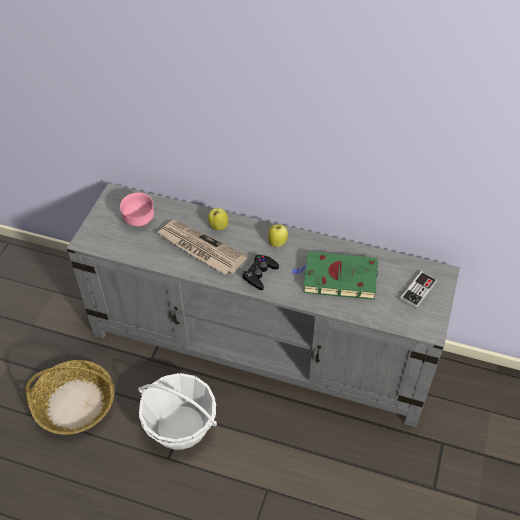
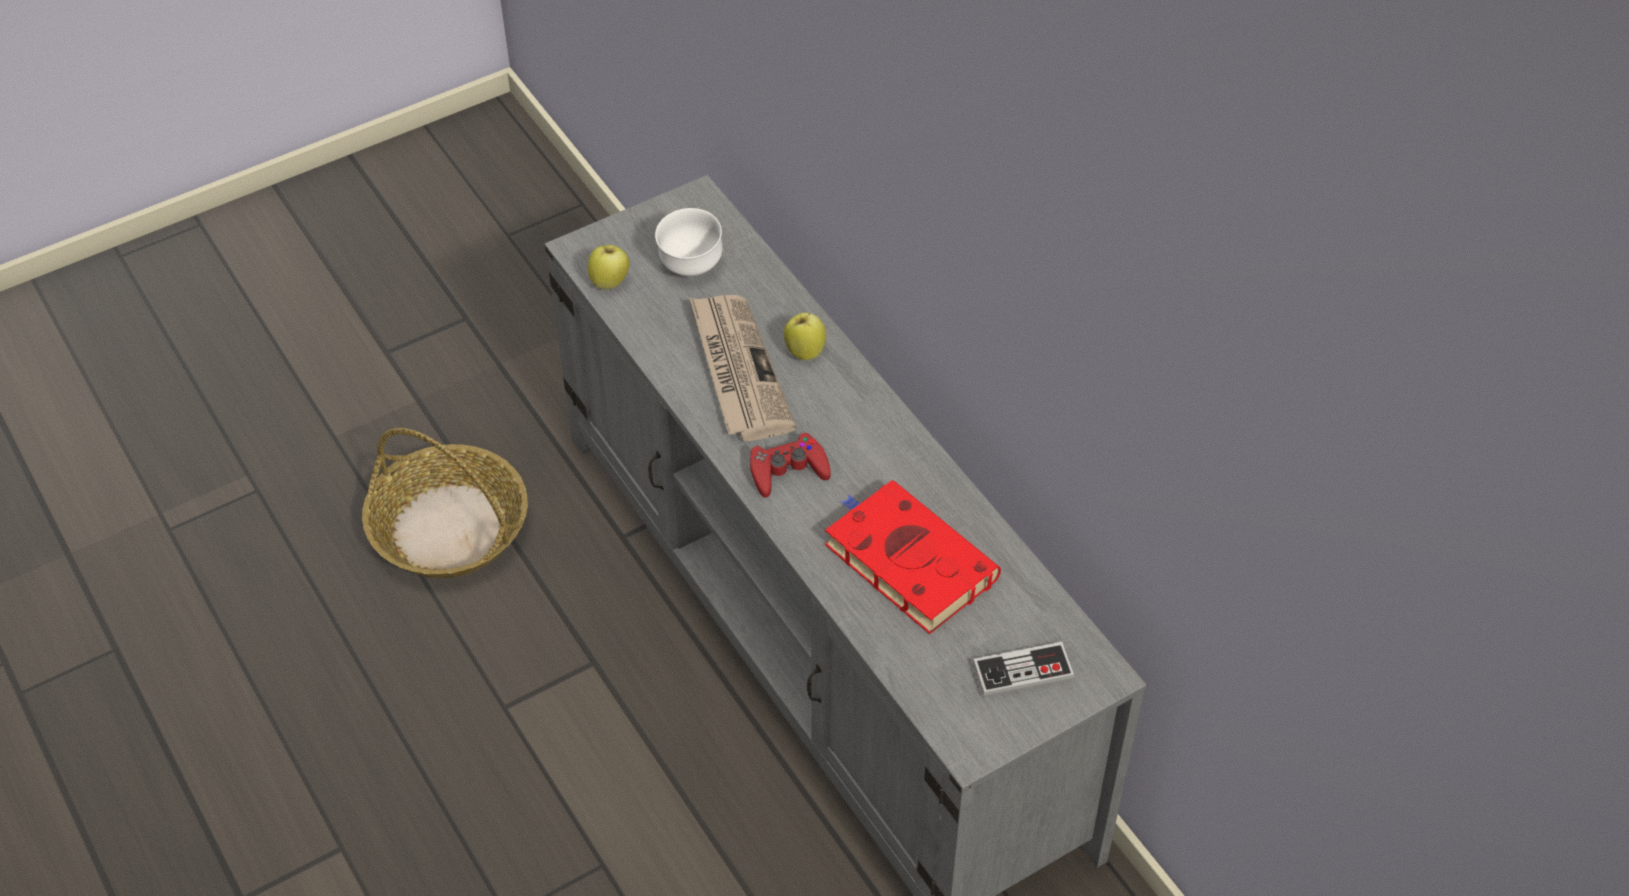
camera: 40 degrees right, 0 degrees up
pink bowl [120,193,154,227] -> white bowl [655,208,723,276]
basket [138,373,217,450] -> none
black game controller [241,255,279,290] -> red game controller [750,432,831,498]
apple [268,224,288,247] -> apple moved to [588,245,629,290]
green book [292,252,378,300] -> red book [825,480,1001,634]

